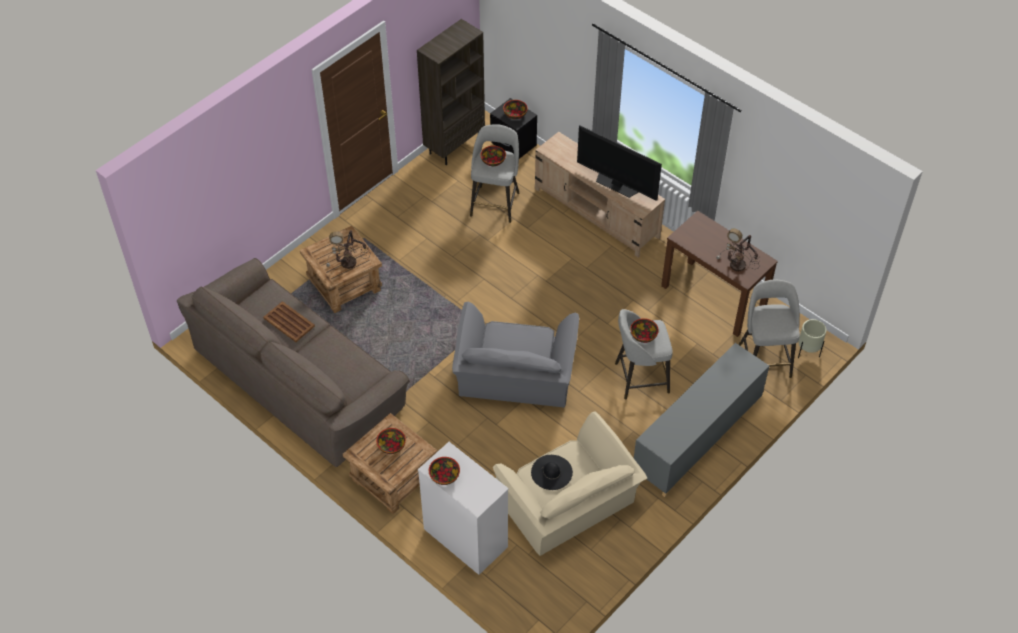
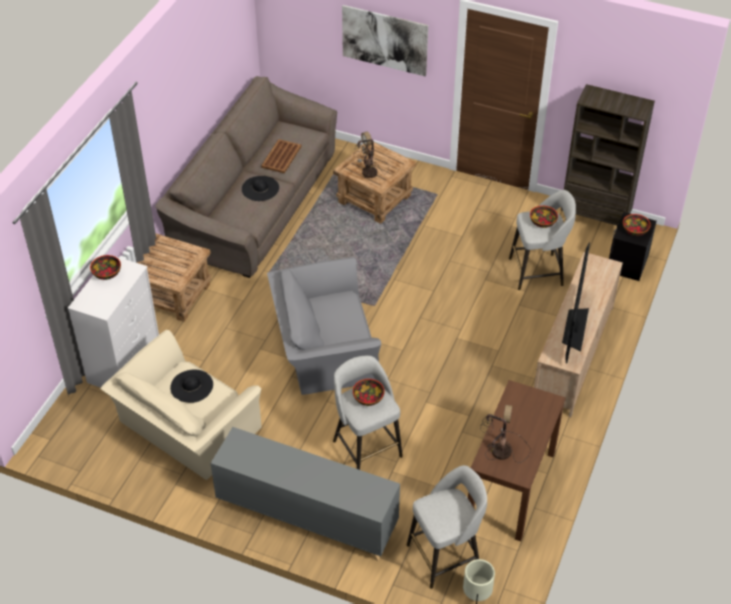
camera: 70 degrees right, 5 degrees down
bowl [376,428,406,454] -> none
none -> black hat [242,176,279,201]
none -> picture [342,5,428,77]

